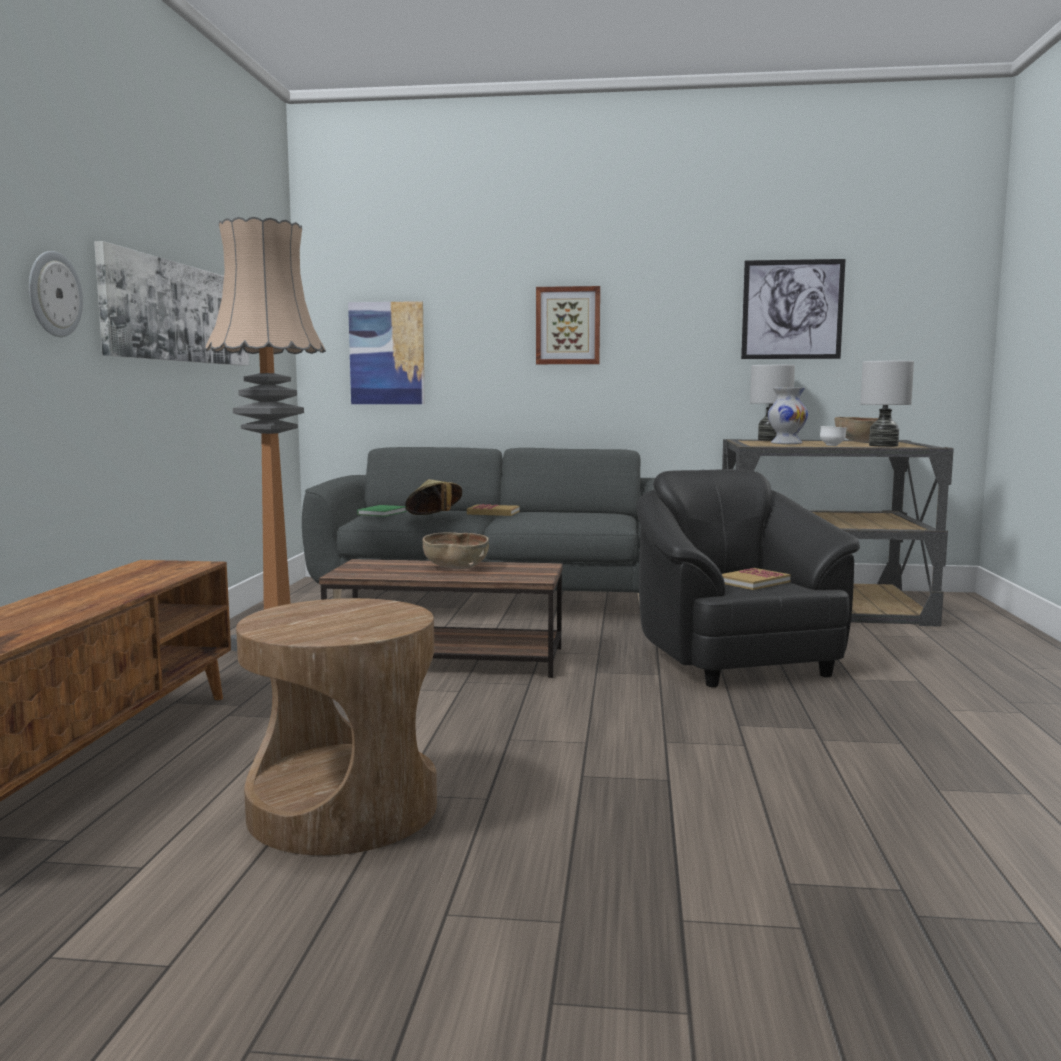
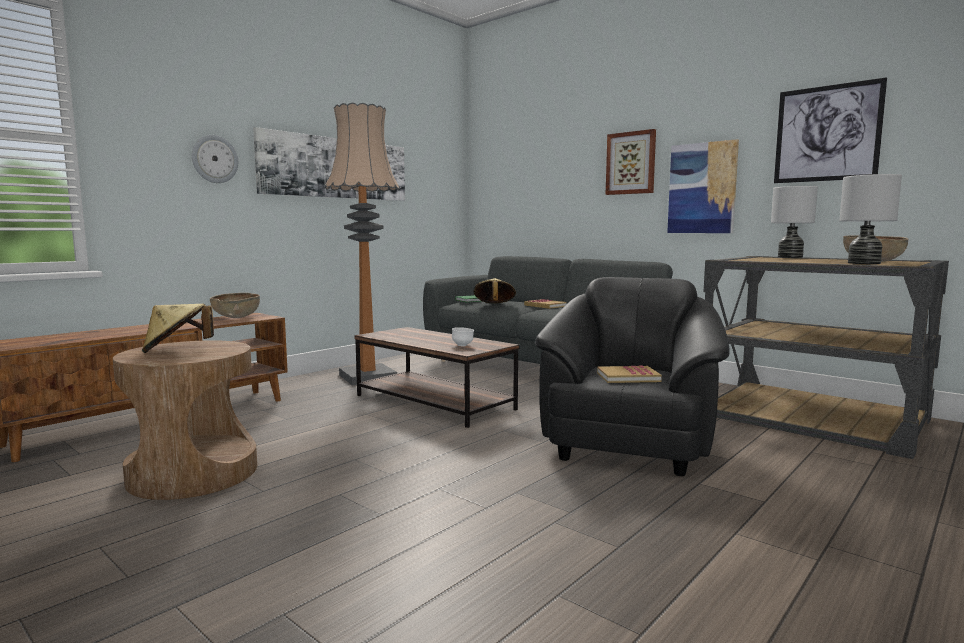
camera: 35 degrees right, 0 degrees up
picture [348,301,425,404] -> picture moved to [667,139,739,233]
brown bowl [423,532,489,569] -> brown bowl moved to [210,293,260,318]
white vase [768,388,808,444] -> none
white bowl [820,426,847,446] -> white bowl moved to [452,327,474,347]
none -> beige hat [142,303,214,353]

